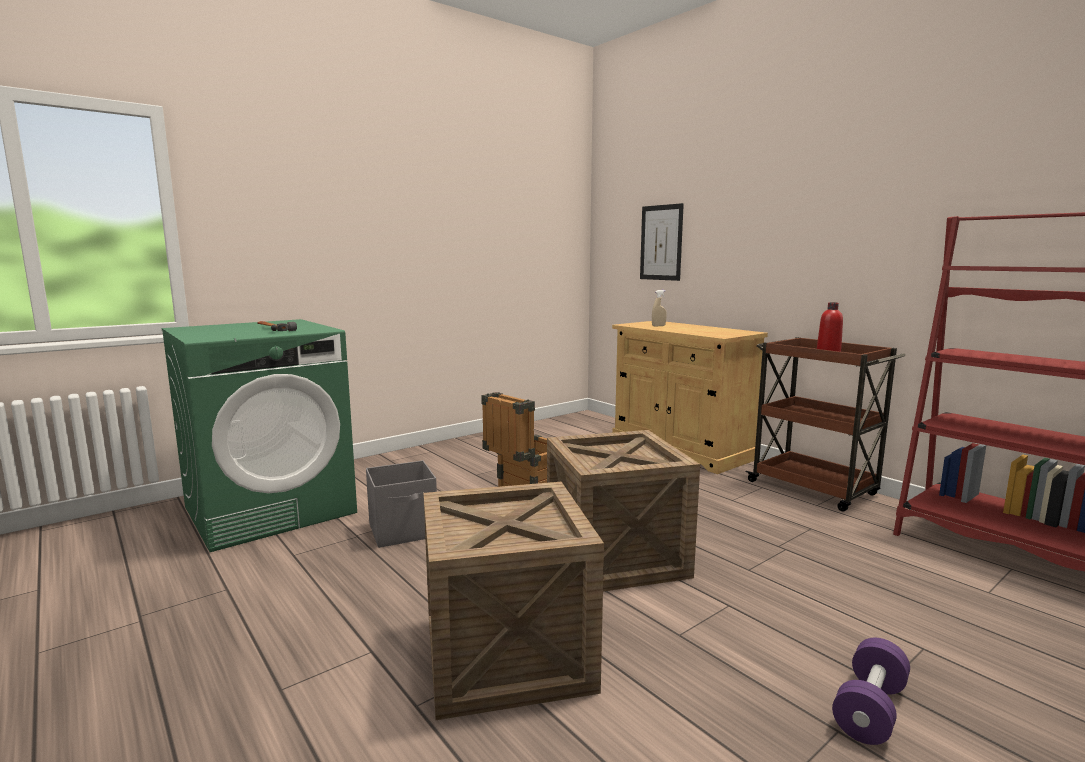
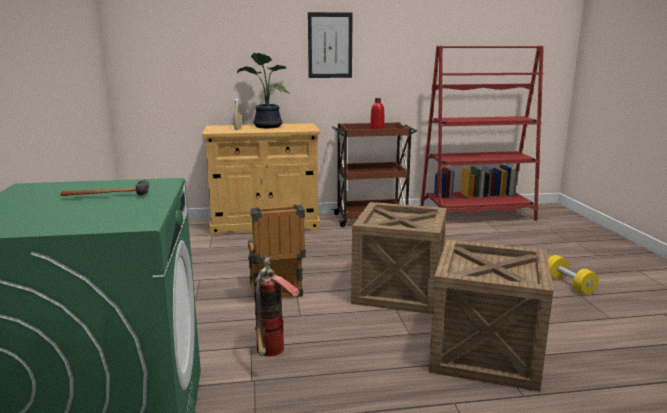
camera: 60 degrees left, 5 degrees up
grey storage box [366,460,437,548] -> fire extinguisher [254,256,299,357]
picture [640,203,684,281] -> picture moved to [308,12,353,78]
purple dumbbell [832,638,910,745] -> yellow dumbbell [548,255,599,295]
none -> potted plant [237,52,290,128]

